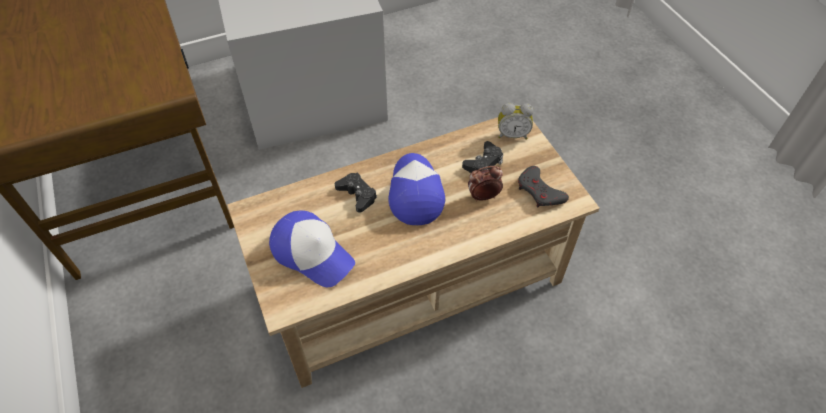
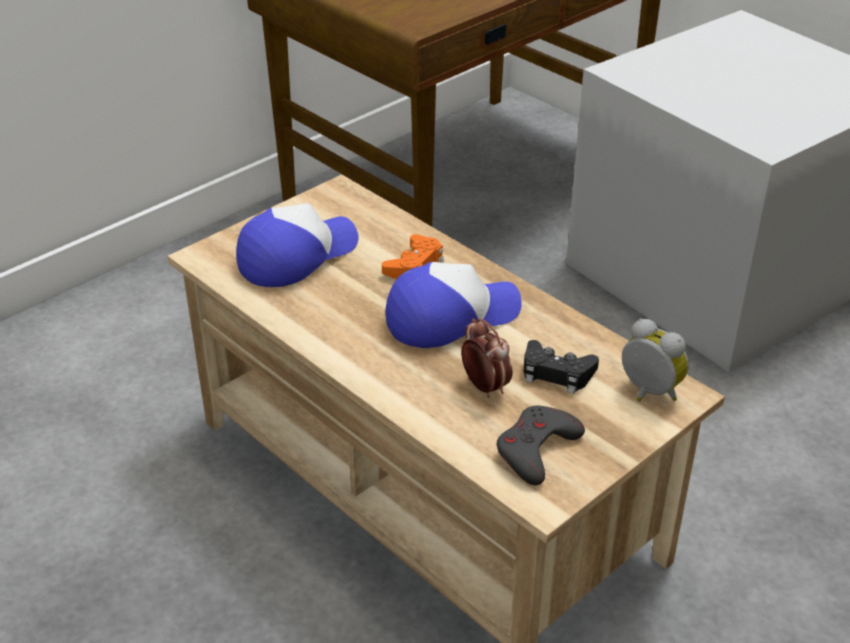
camera: 70 degrees right, 15 degrees down
cap [269,210,355,287] -> cap turned 150 degrees counterclockwise [236,203,358,287]
black game controller [335,173,377,213] -> orange game controller [382,234,444,279]
alarm clock [498,103,533,140] -> alarm clock turned 150 degrees clockwise [622,318,689,402]

